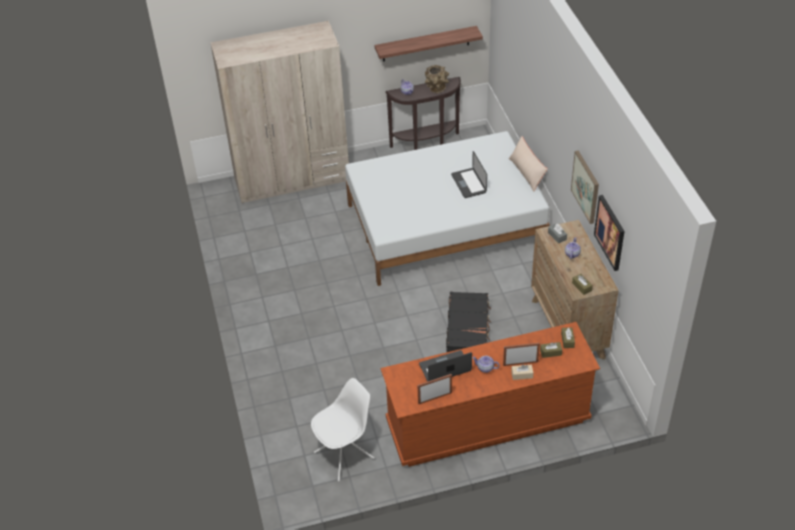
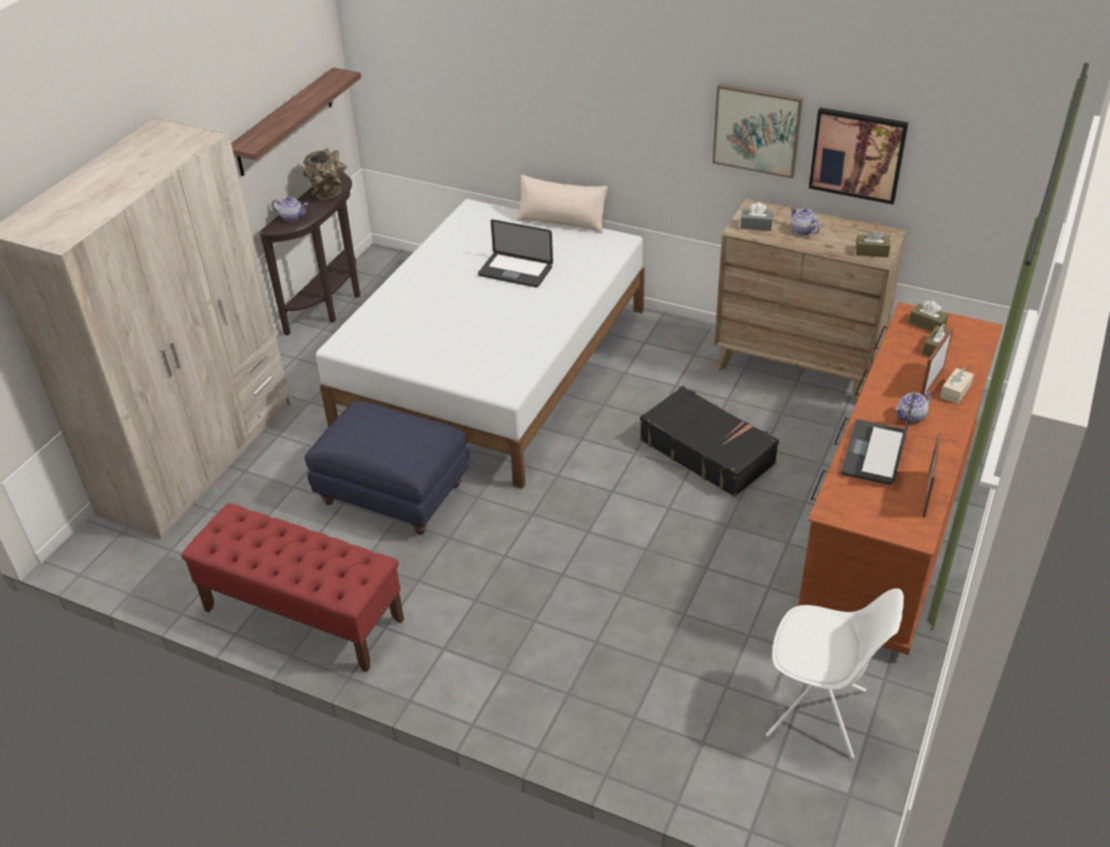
camera: 50 degrees left, 5 degrees down
white chair [311,378,375,481] -> white chair turned 105 degrees clockwise [766,588,904,759]
none -> red bench [181,503,404,672]
none -> blue ottoman [304,401,469,535]

